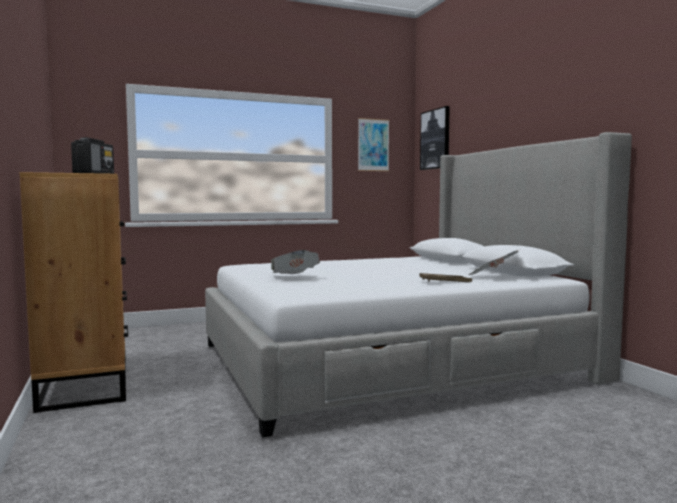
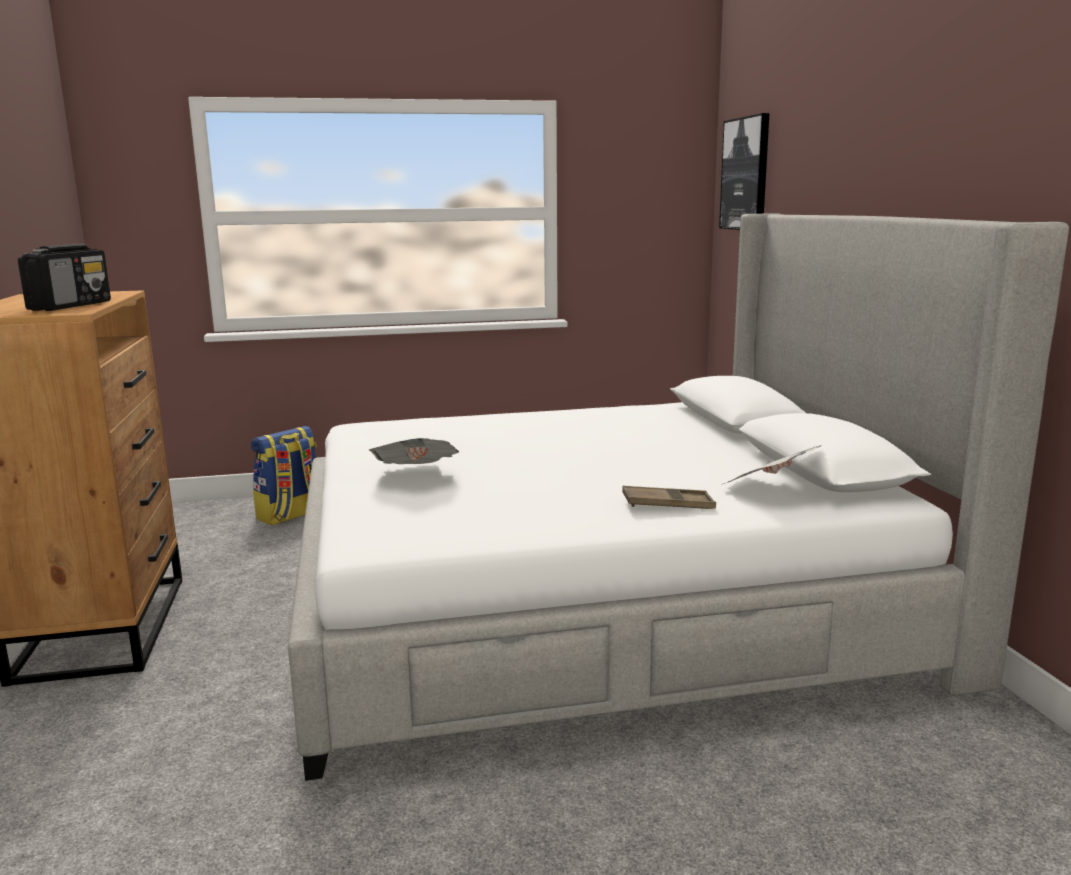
camera: 10 degrees right, 10 degrees up
picture [358,118,389,171] -> none
none -> backpack [251,426,316,525]

